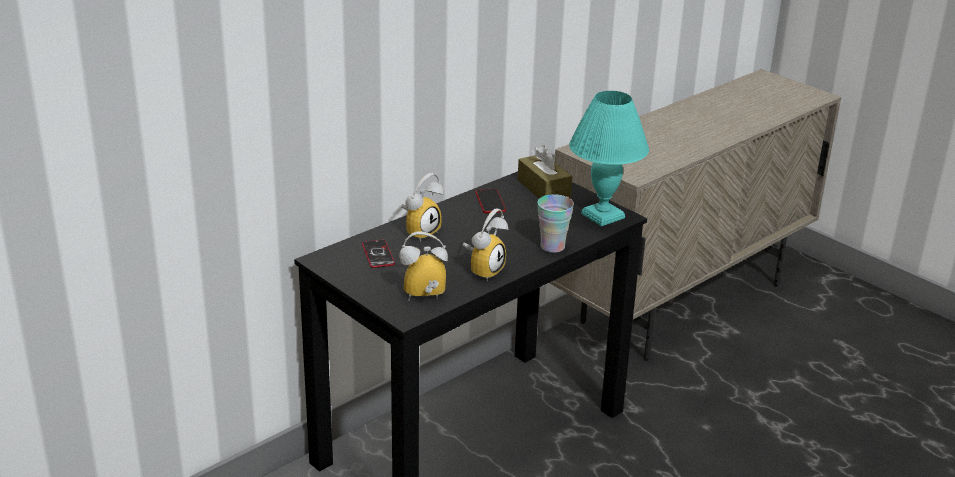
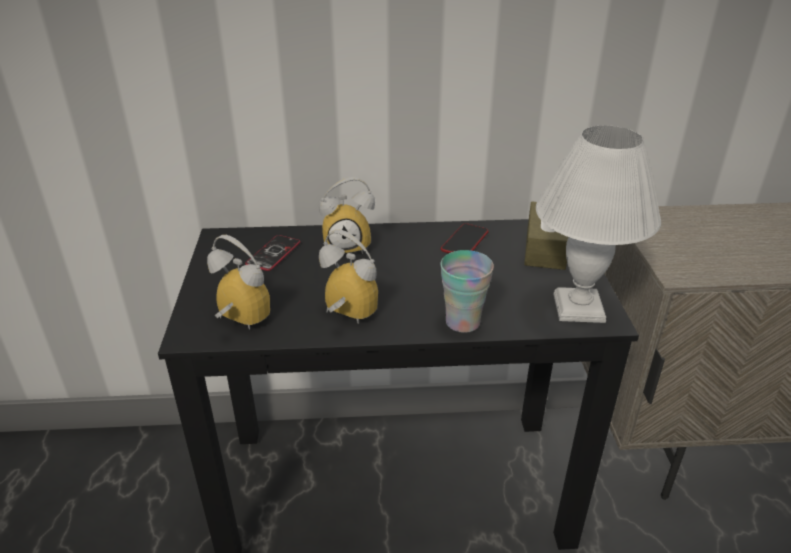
camera: 40 degrees right, 5 degrees up
alarm clock [462,208,509,281] -> alarm clock turned 135 degrees counterclockwise [319,230,378,324]
turquoise table lamp [569,91,649,226] -> white table lamp [536,126,661,323]

